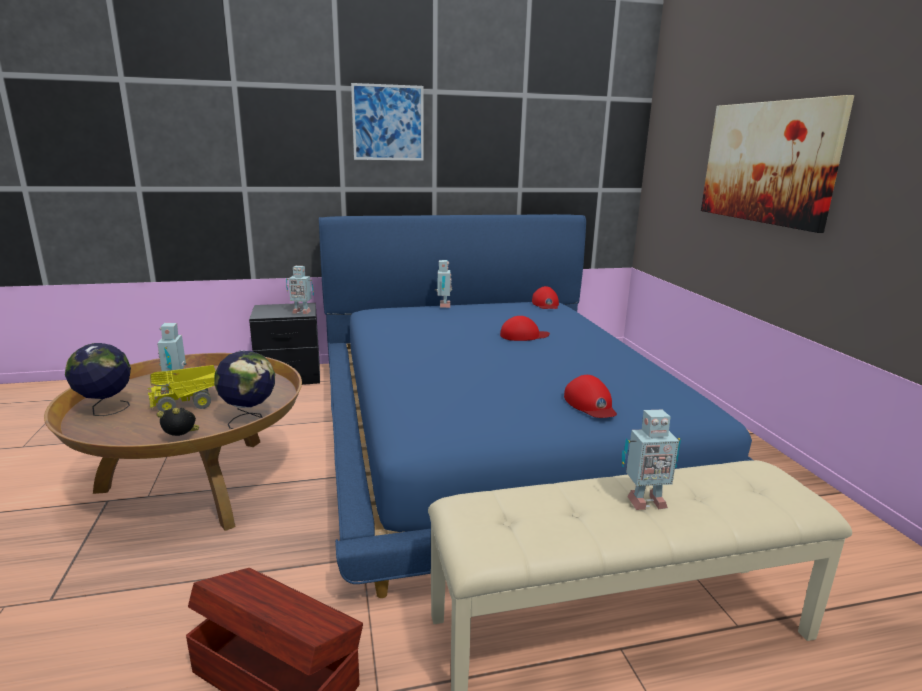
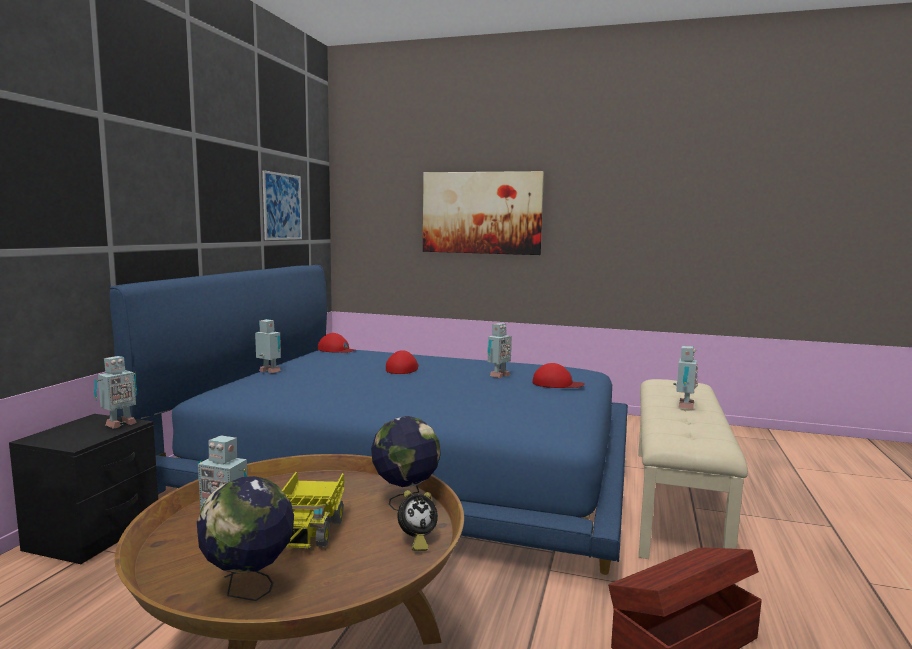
camera: 60 degrees left, 10 degrees down
alarm clock [157,408,199,436] -> alarm clock turned 150 degrees counterclockwise [397,490,438,551]
picture [351,83,424,161] -> picture moved to [262,170,302,240]
none -> toy robot [487,323,512,378]

